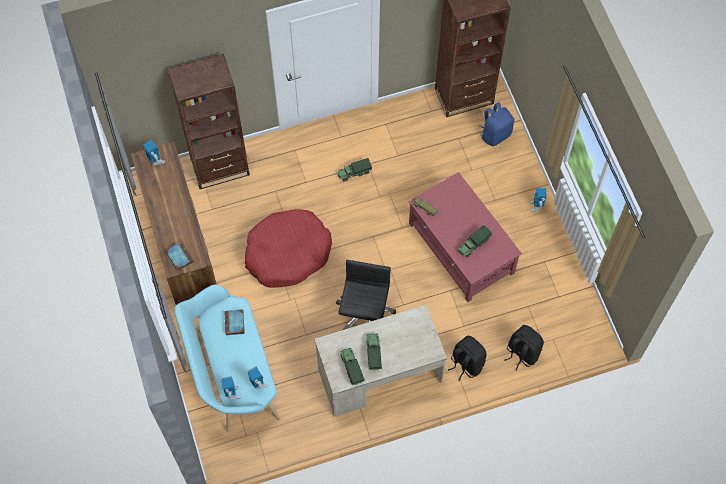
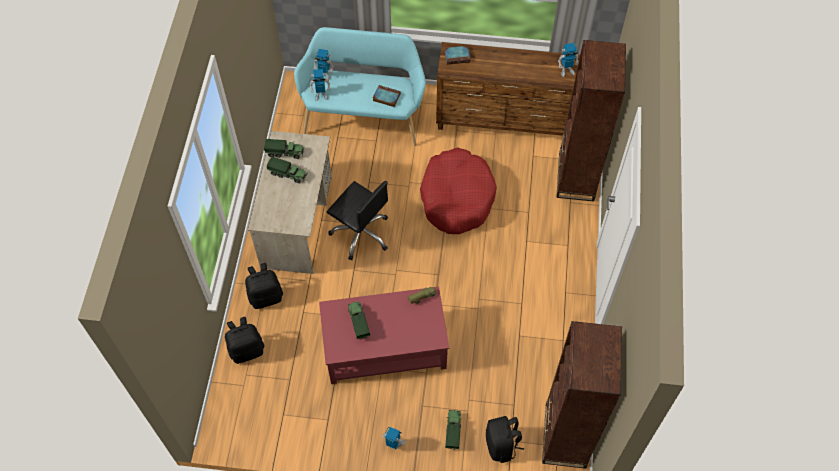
camera: 115 degrees right, 5 degrees down
toy truck [337,158,372,181] -> toy truck moved to [445,410,462,450]
blue backpack [479,102,514,146] -> black backpack [486,416,524,463]

